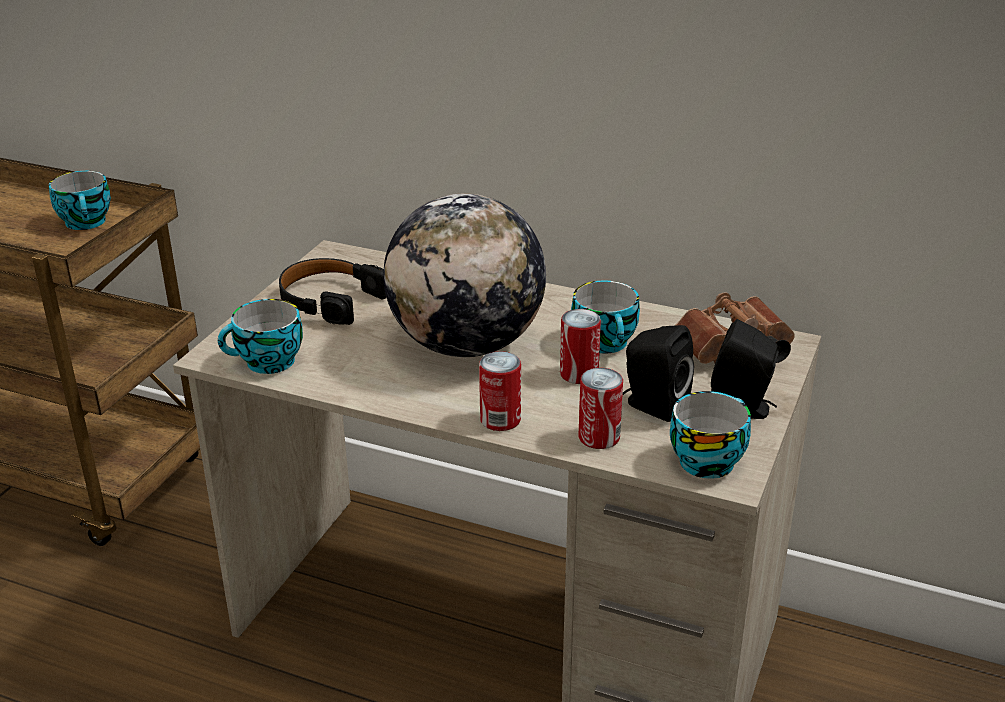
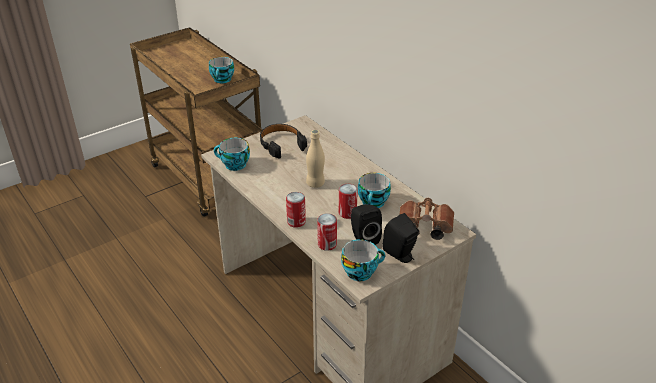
camera: 30 degrees right, 5 degrees up
globe [383,193,546,357] -> beige bottle [306,130,325,188]

